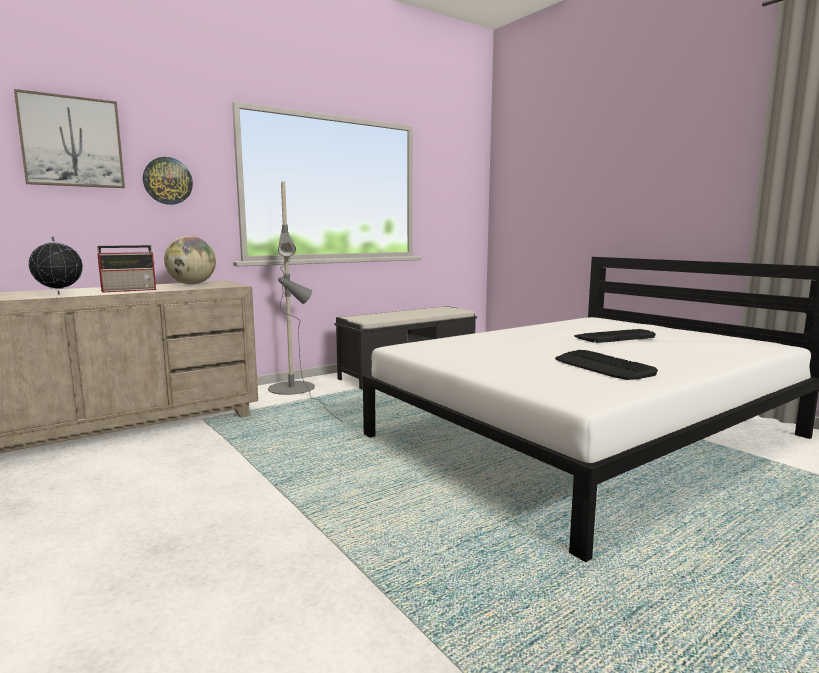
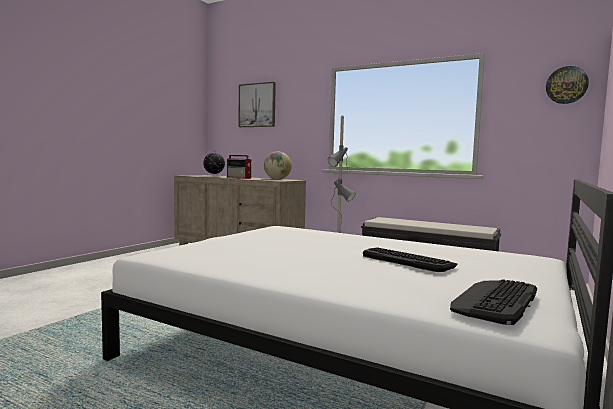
camera: 65 degrees right, 5 degrees down
wall clock [143,157,193,205] -> wall clock moved to [546,66,589,104]
keyboard [555,350,658,380] -> keyboard moved to [450,279,537,325]

